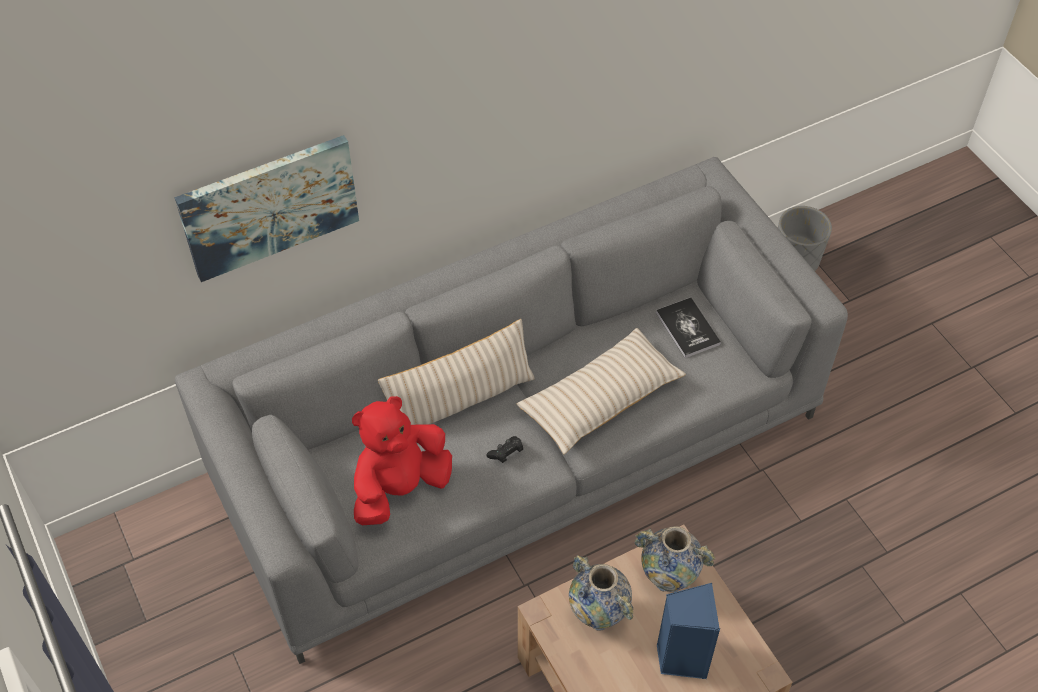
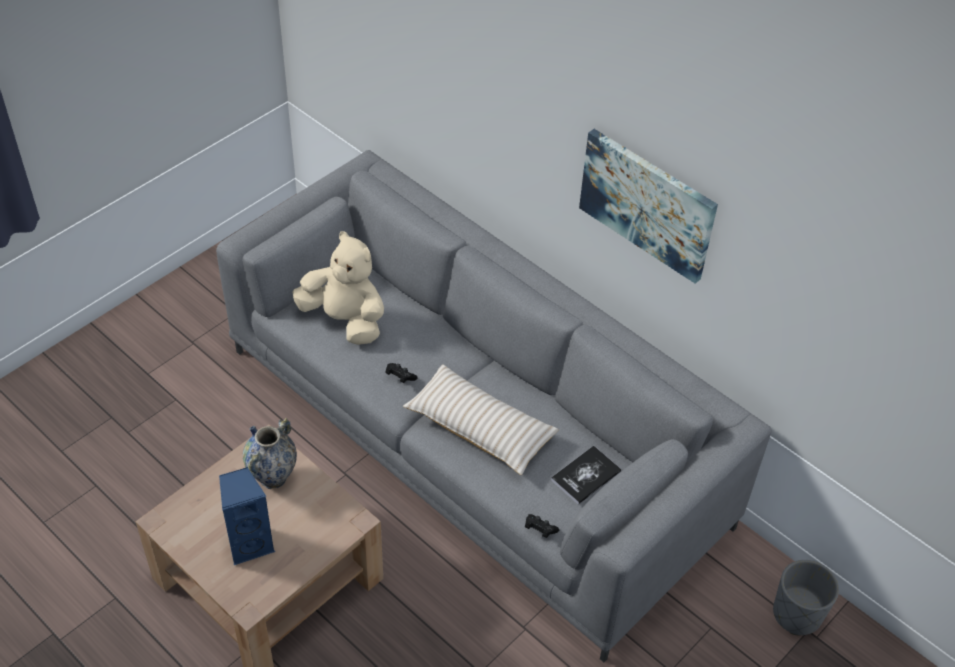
camera: 70 degrees right, 5 degrees down
picture [174,135,359,282] -> picture moved to [579,129,718,284]
red plush toy [352,396,452,525] -> beige plush toy [292,231,384,345]
beige pillow [378,319,535,425] -> none
vase [635,526,715,592] -> none
none -> black game controller [525,514,559,538]

